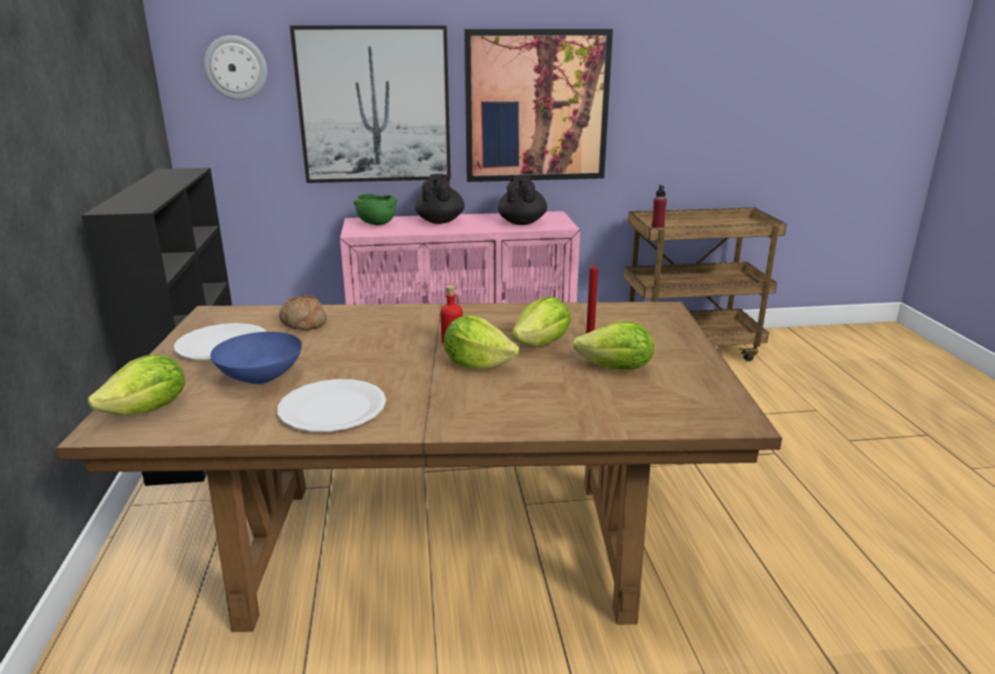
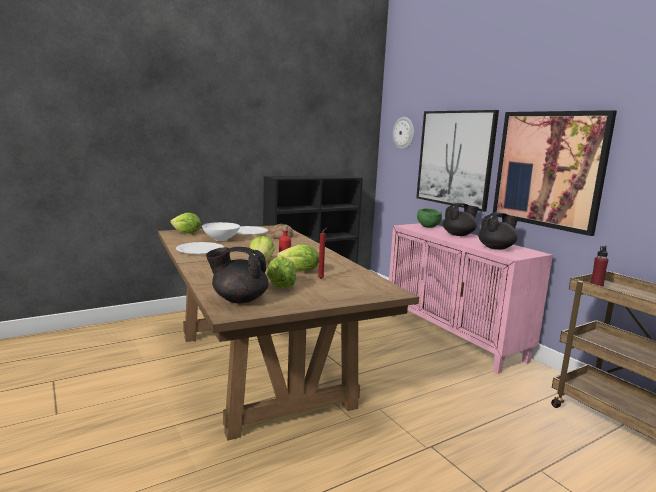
camera: 65 degrees right, 10 degrees down
blue bowl [210,332,302,384] -> white bowl [202,222,240,241]
none -> black teapot [206,247,269,304]

